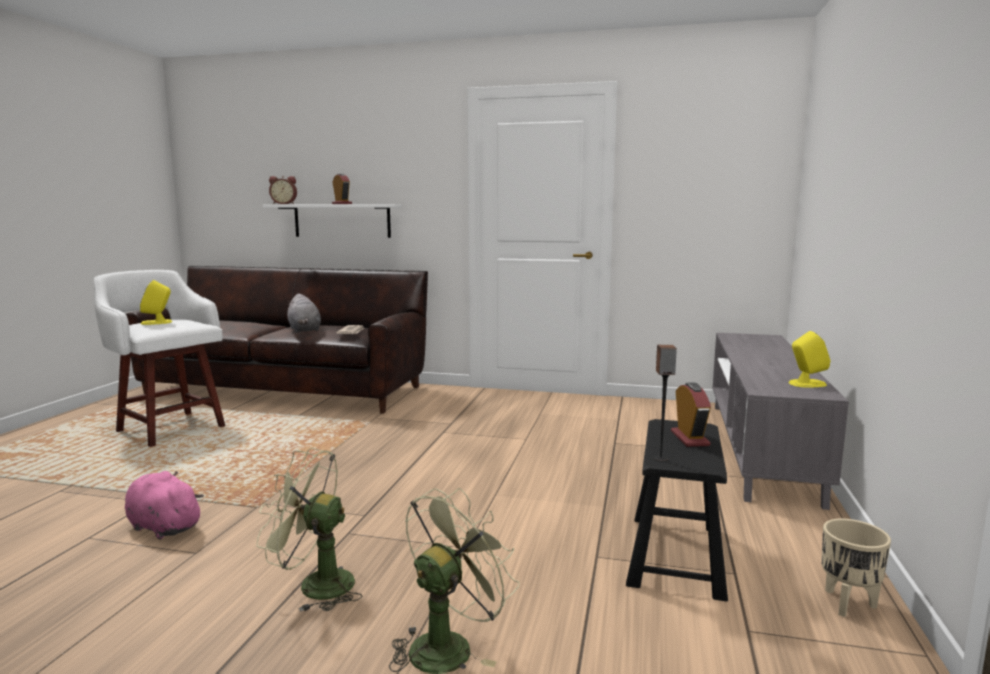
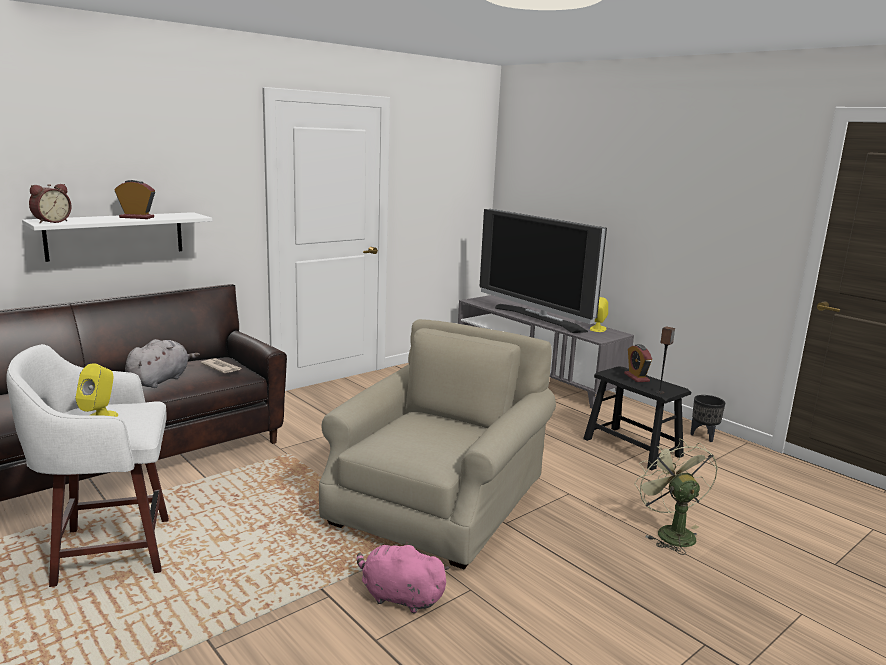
camera: 55 degrees left, 5 degrees up
pink plush toy [125,471,204,539] -> pink plush toy turned 45 degrees clockwise [357,541,449,613]
green fan [257,448,362,612] -> none
grey plush toy [287,294,321,332] -> grey plush toy turned 75 degrees counterclockwise [125,339,200,388]
alarm clock [671,382,711,447] -> alarm clock turned 135 degrees counterclockwise [624,344,652,382]
beige planter [821,519,891,617] -> black planter [691,395,725,442]
none -> beige armchair [319,319,556,569]
none -> television [480,209,607,333]

